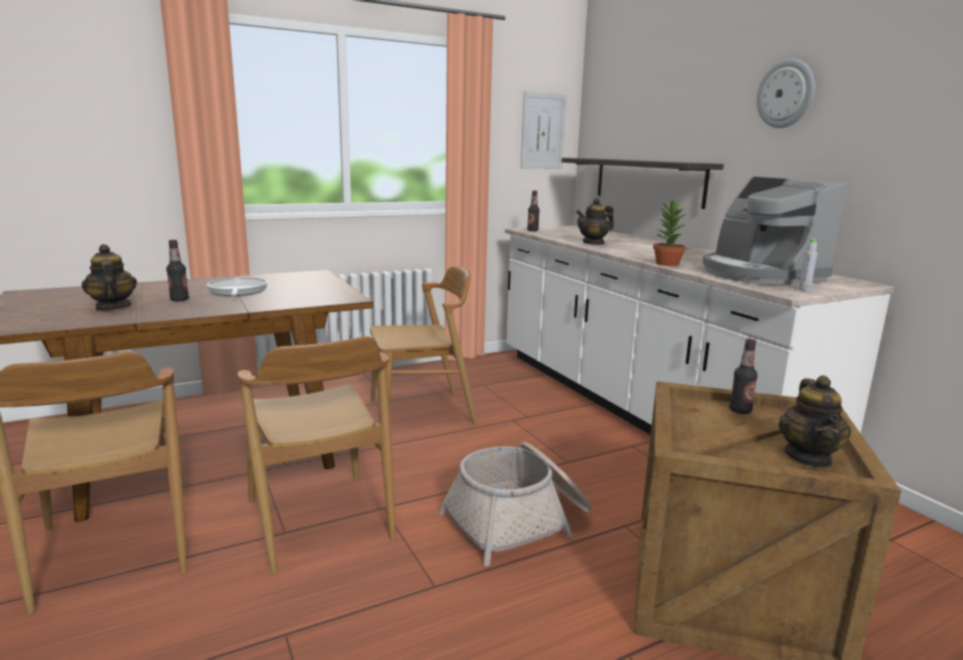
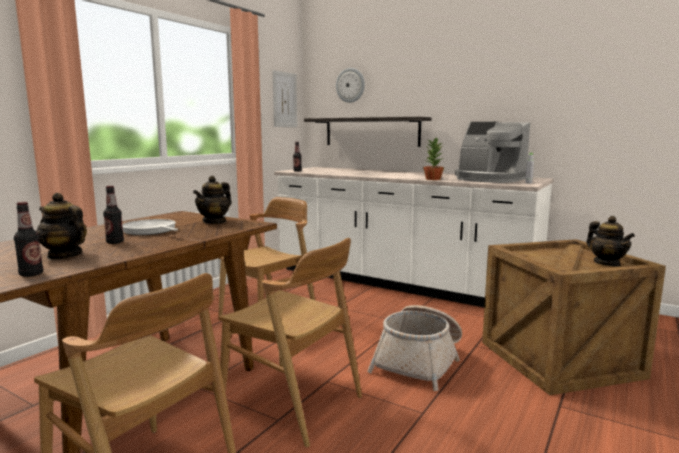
camera: 30 degrees left, 5 degrees down
teapot [576,198,614,245] -> teapot moved to [193,176,232,224]
bottle [729,339,758,414] -> bottle moved to [14,202,43,277]
wall clock [757,59,815,128] -> wall clock moved to [336,68,365,103]

